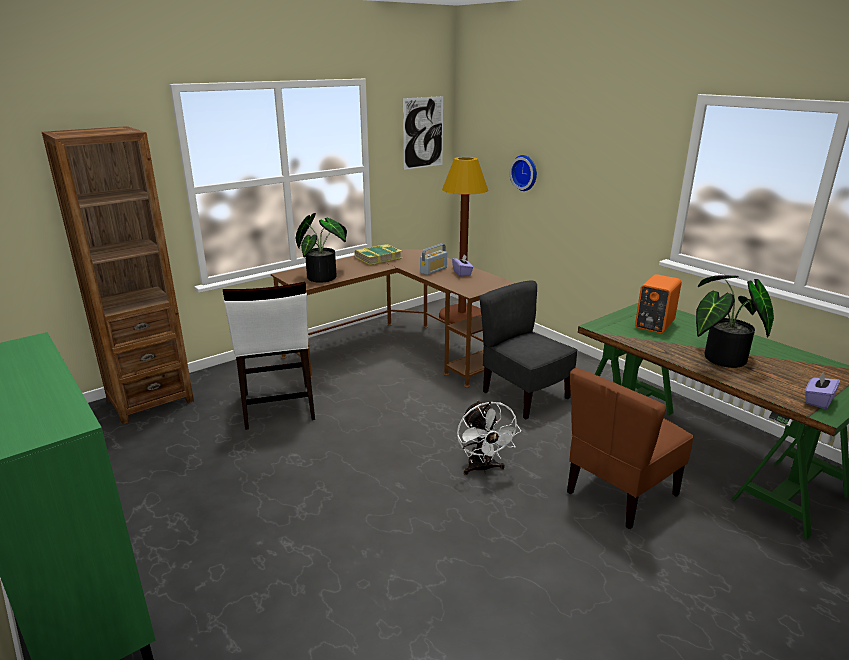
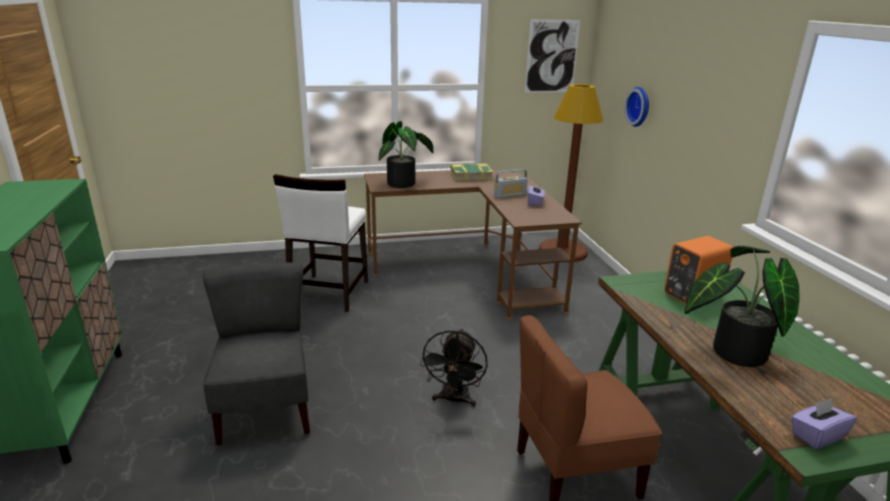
camera: 25 degrees right, 0 degrees up
brown bookcase [42,126,194,424] -> none
white fan [457,400,521,475] -> black fan [420,329,488,407]
grey chair [480,280,578,419] -> grey chair moved to [202,263,310,446]

